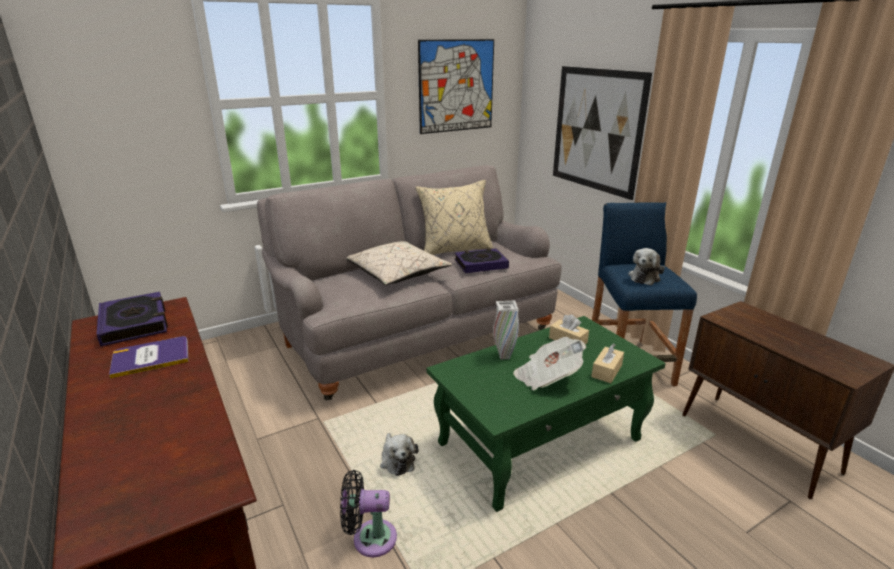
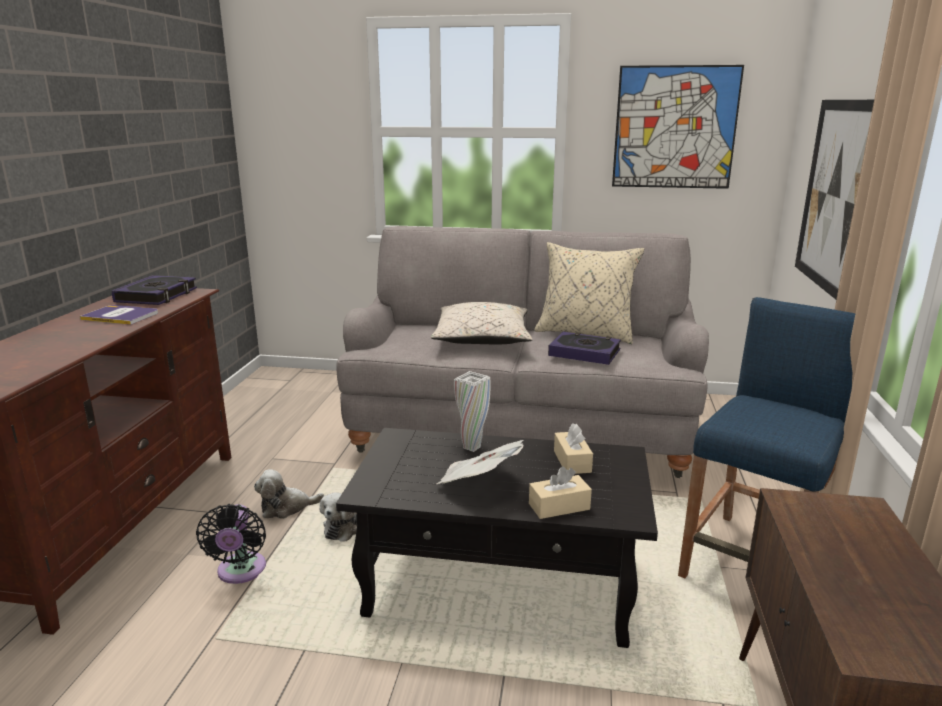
camera: 40 degrees right, 5 degrees down
black fan [340,470,397,557] -> black fan turned 135 degrees counterclockwise [196,504,266,584]
green coffee table [426,316,666,512] -> black coffee table [336,428,658,648]
plush toy [628,248,665,286] -> plush toy moved to [254,469,324,519]

